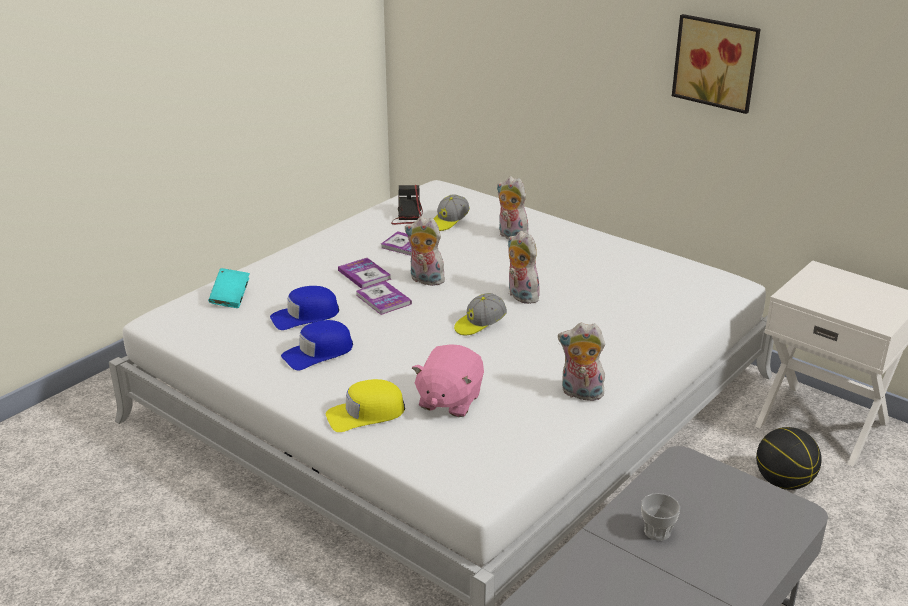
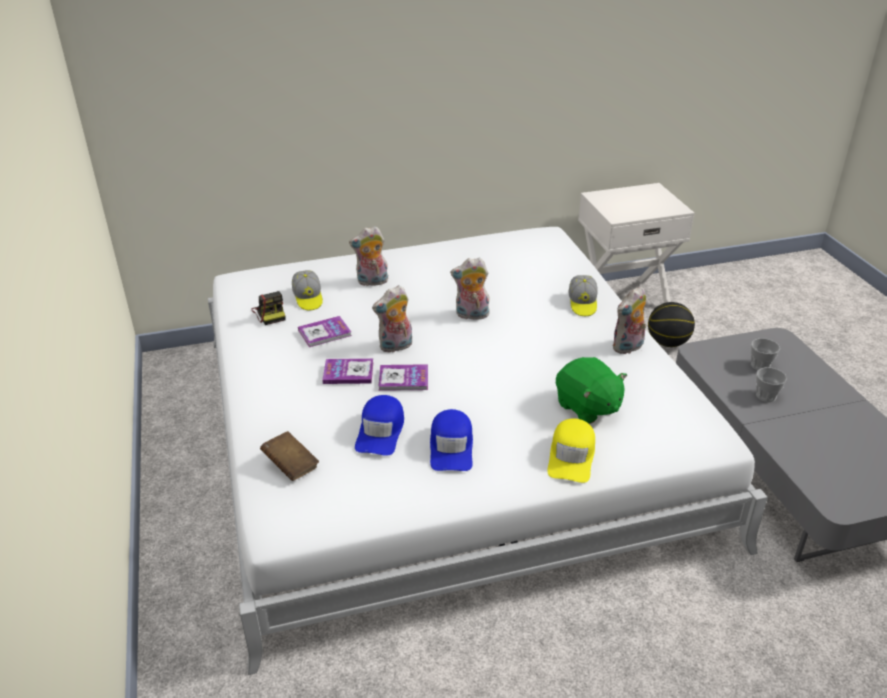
camera: 55 degrees left, 5 degrees up
turquoise book [208,268,250,308] -> brown book [260,431,319,481]
camera [391,185,423,225] -> camera turned 150 degrees counterclockwise [252,291,286,325]
pink plush toy [412,344,484,417] -> green plush toy [556,357,627,424]
cap [454,293,507,335] -> cap moved to [569,275,598,316]
picture [672,14,761,114] -> none
none -> cup [750,338,780,370]

